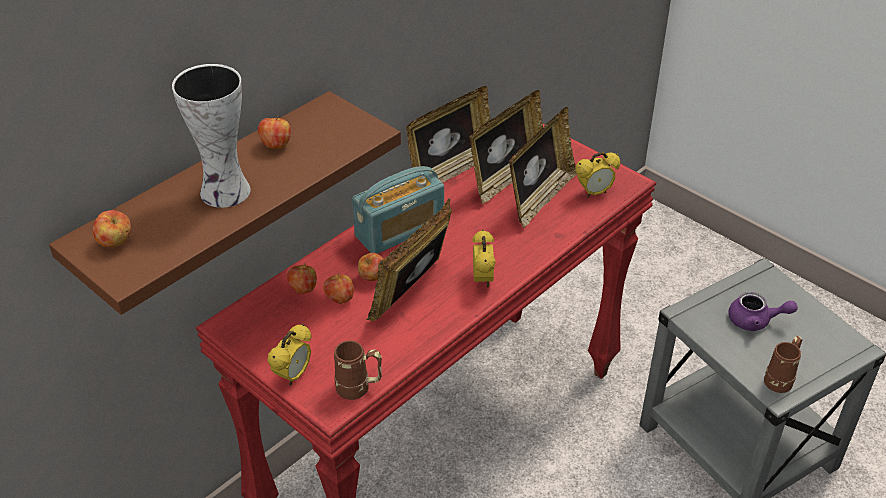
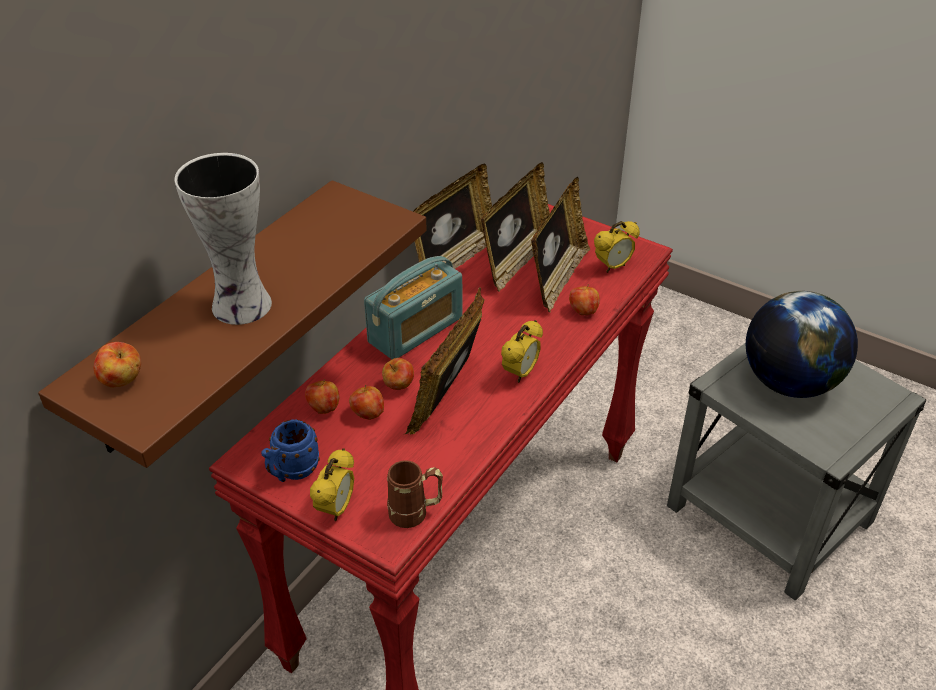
camera: 10 degrees left, 0 degrees up
apple [258,115,291,149] -> apple moved to [569,284,600,315]
alarm clock [472,229,496,288] -> alarm clock turned 45 degrees clockwise [501,320,543,383]
purple teapot [728,292,798,331] -> globe [746,291,858,398]
brown mug [764,336,802,393] -> none
none -> blue mug [261,419,320,482]

